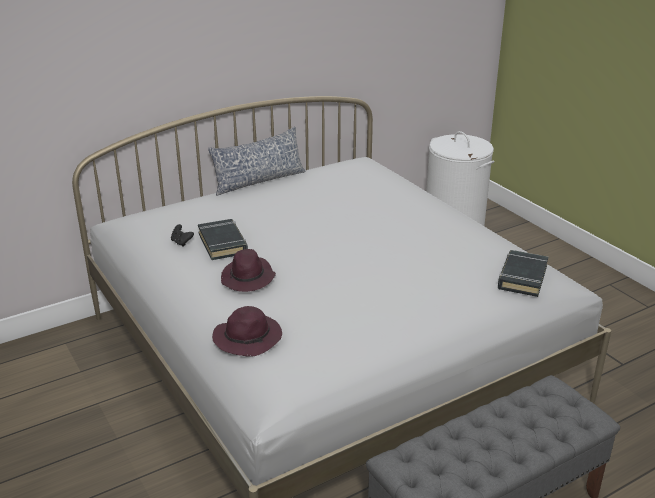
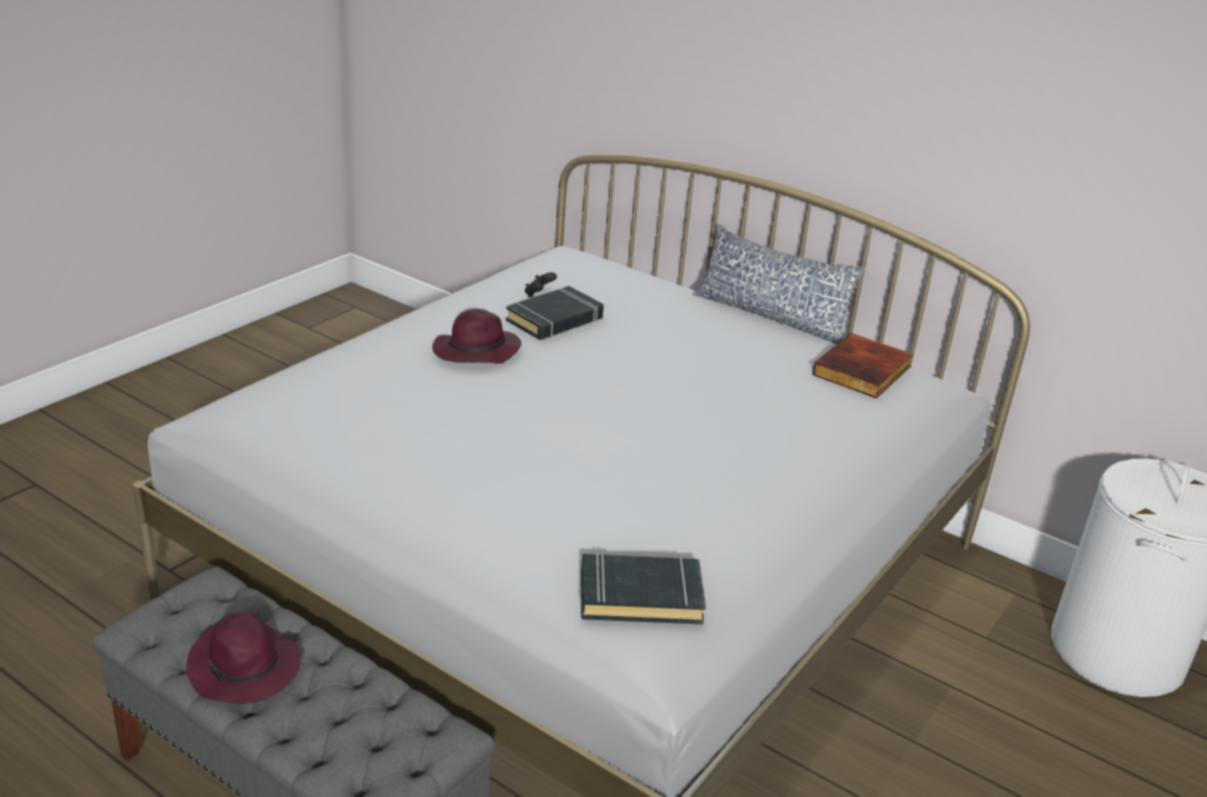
camera: 65 degrees right, 0 degrees up
purple hat [212,306,282,357] -> purple hat moved to [186,612,301,704]
none -> book [812,333,913,398]

